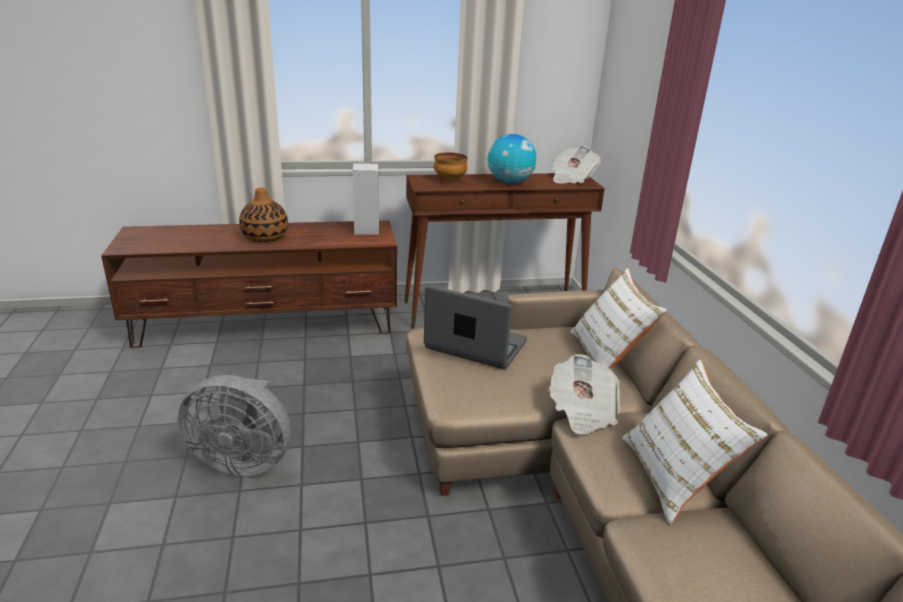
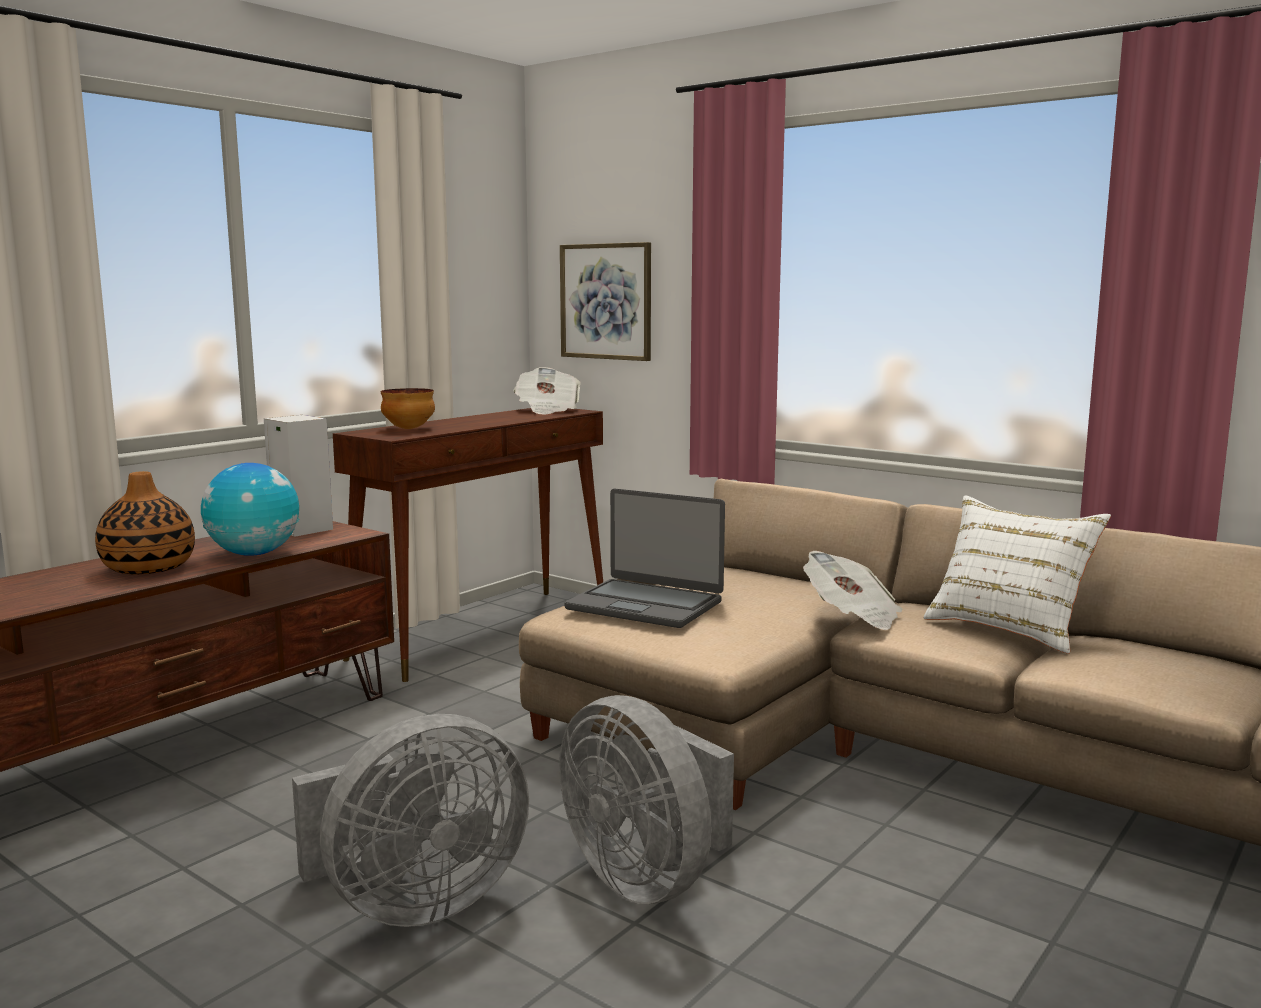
camera: 40 degrees left, 15 degrees down
laptop [424,285,527,369] -> laptop turned 135 degrees counterclockwise [564,489,725,628]
globe [487,134,536,184] -> globe moved to [201,463,299,556]
white pillow [570,268,667,369] -> none
none -> grey fan [559,695,734,904]
none -> picture [560,242,651,361]

